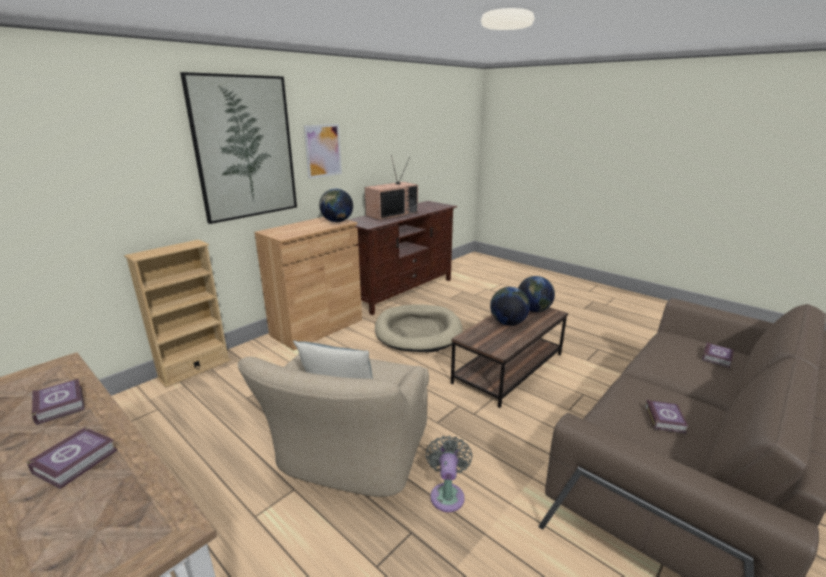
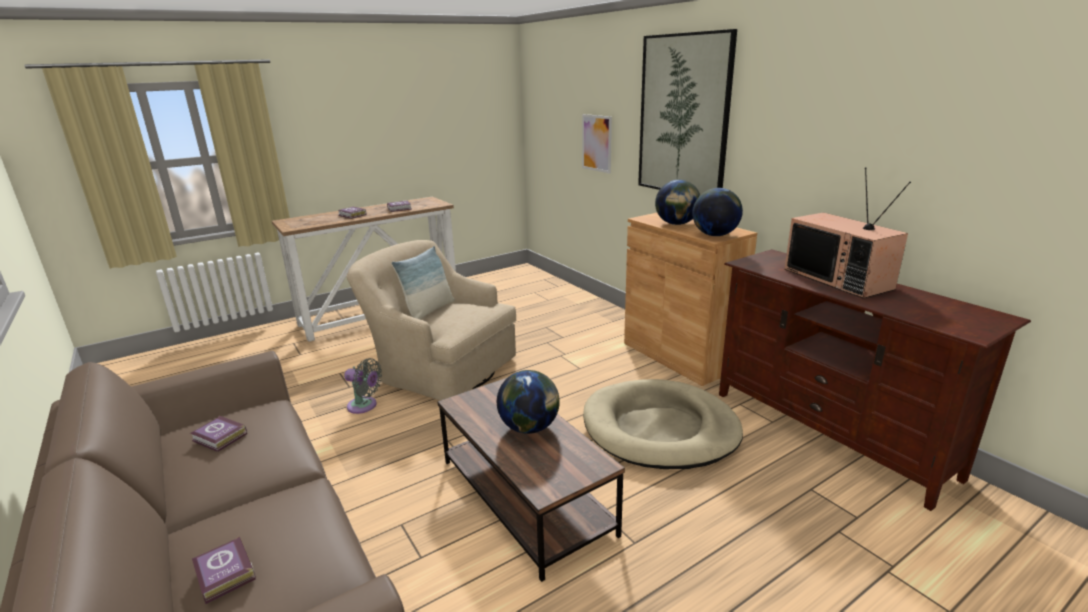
camera: 105 degrees right, 0 degrees up
beige bookcase [124,240,231,388] -> none
picture [304,124,342,179] -> picture moved to [582,114,612,174]
globe [518,276,555,312] -> globe moved to [655,180,700,225]

